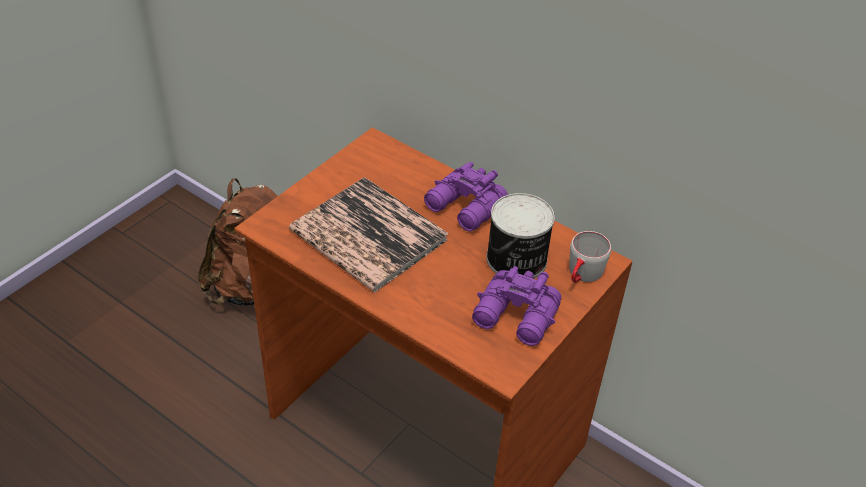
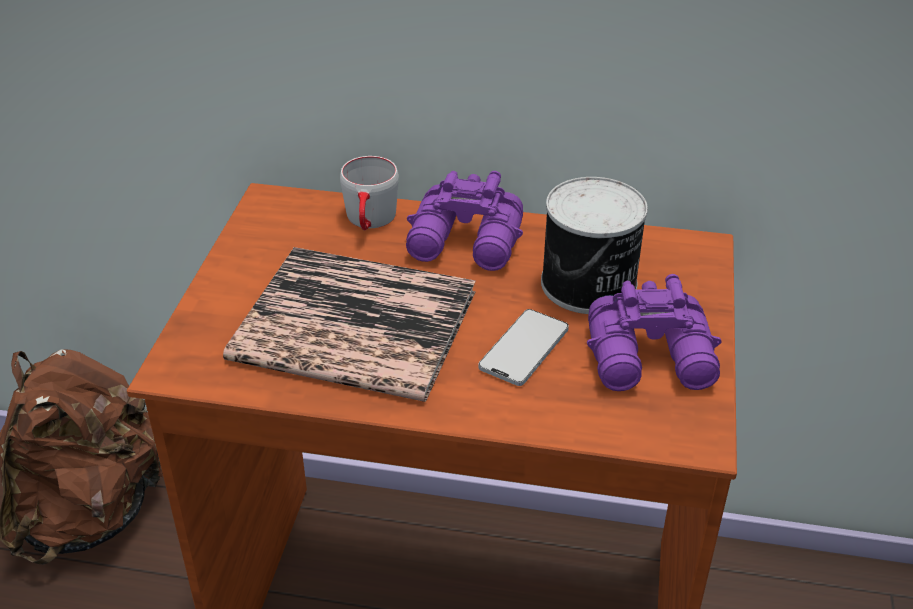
camera: 25 degrees left, 5 degrees down
grey mug [569,231,611,283] -> grey mug moved to [340,156,399,231]
none -> phone [478,309,569,386]

